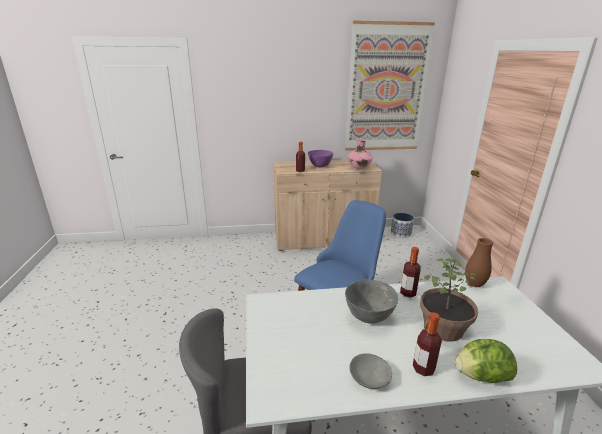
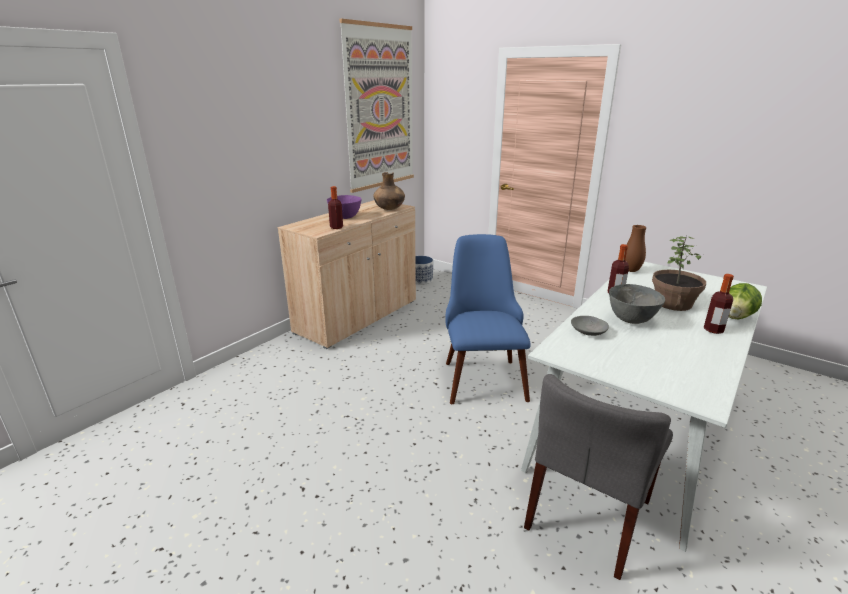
camera: 45 degrees left, 0 degrees up
pink vase [348,139,373,169] -> brown vase [373,172,405,210]
grey bowl [350,353,392,389] -> grey bowl moved to [571,316,609,336]

